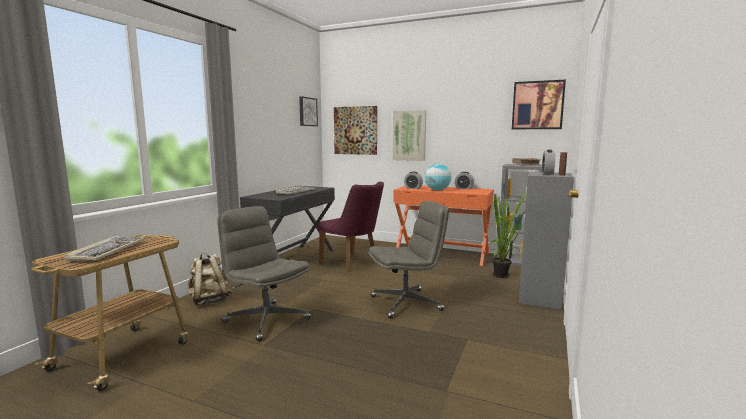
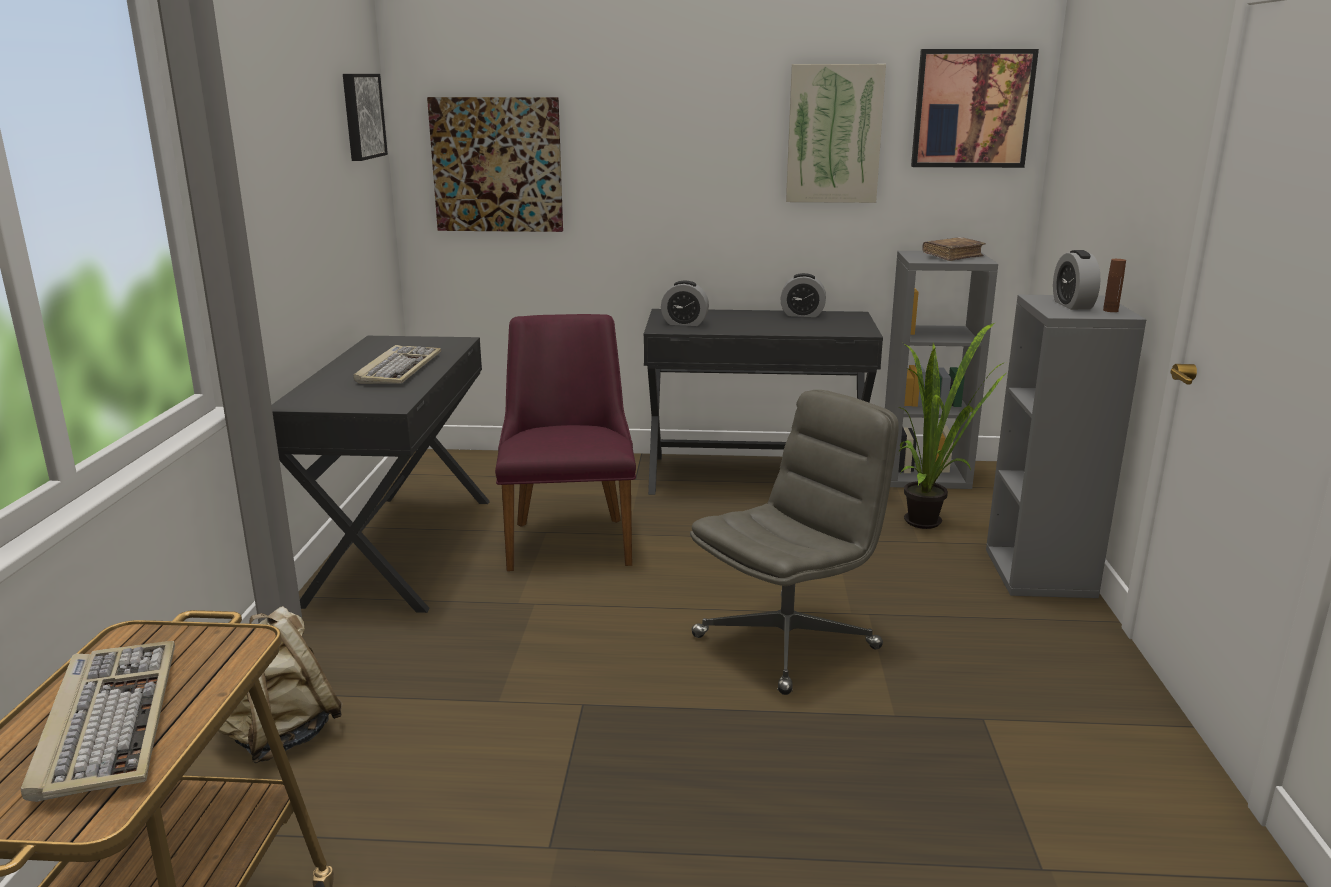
camera: 20 degrees left, 10 degrees up
grey office chair [217,206,311,341] -> none
purple chair [317,182,384,272] -> purple chair turned 120 degrees counterclockwise [495,314,636,571]
picture [393,110,426,161] -> picture moved to [786,64,886,203]
orange desk [393,186,494,266] -> black desk [644,309,883,495]
globe [425,164,452,190] -> none

